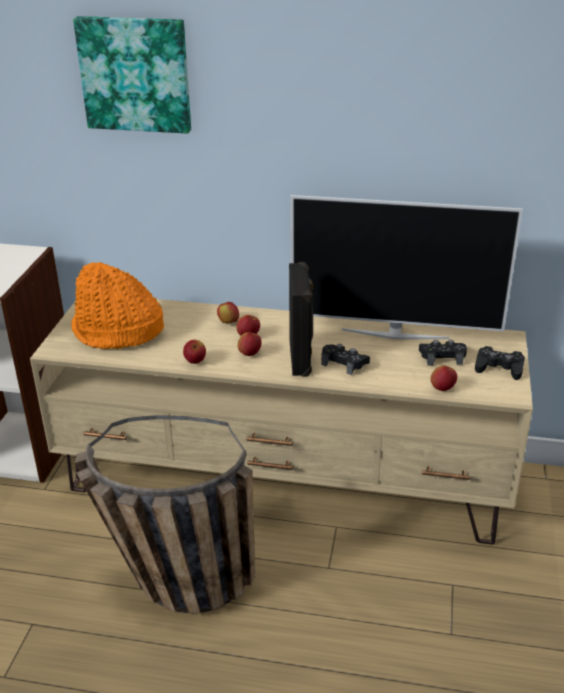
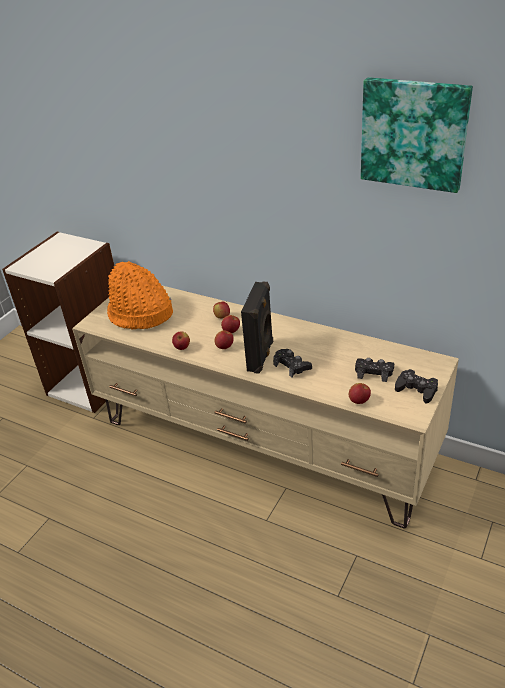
camera: 20 degrees right, 5 degrees up
picture [73,16,191,134] -> picture moved to [361,77,473,193]
basket [75,415,255,613] -> none
television [290,195,523,339] -> none

